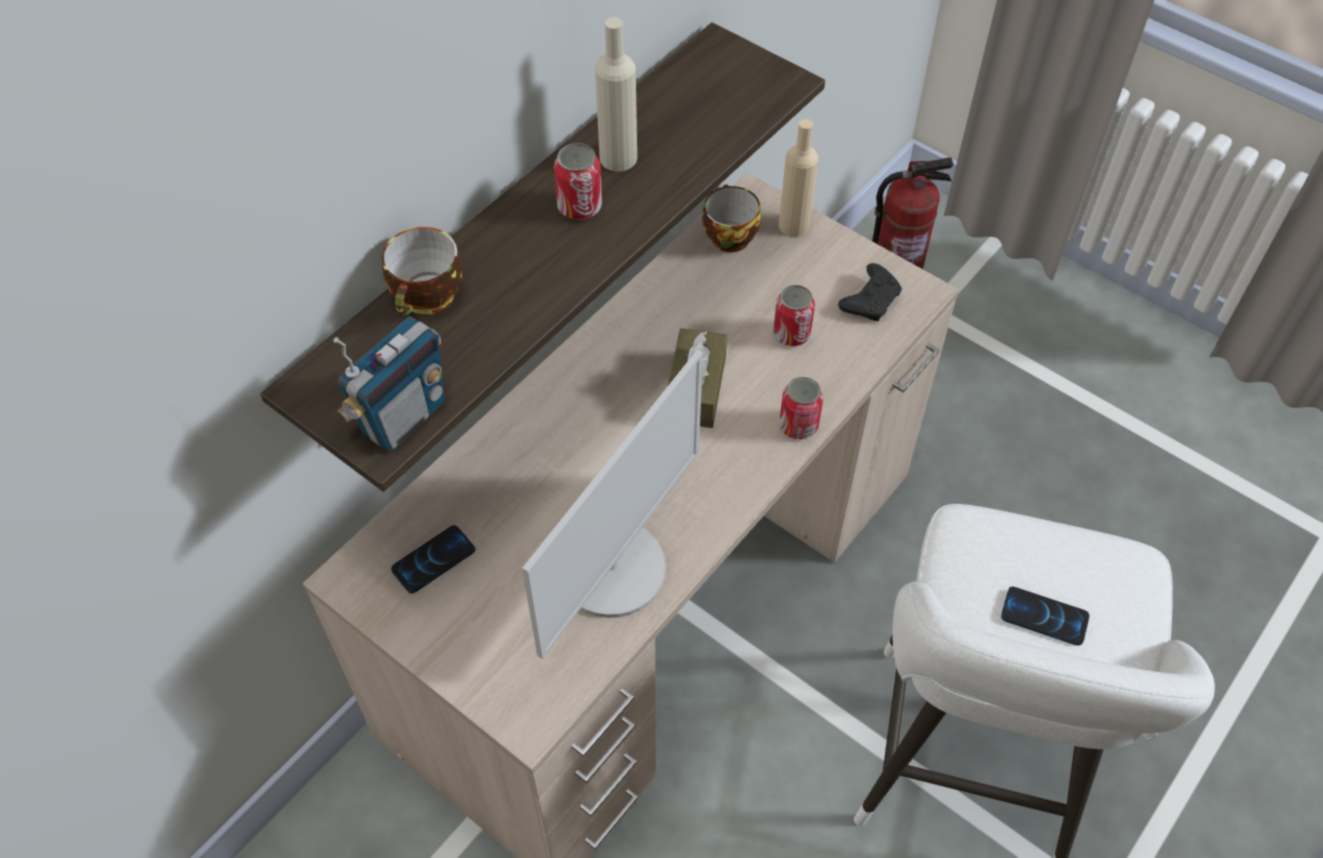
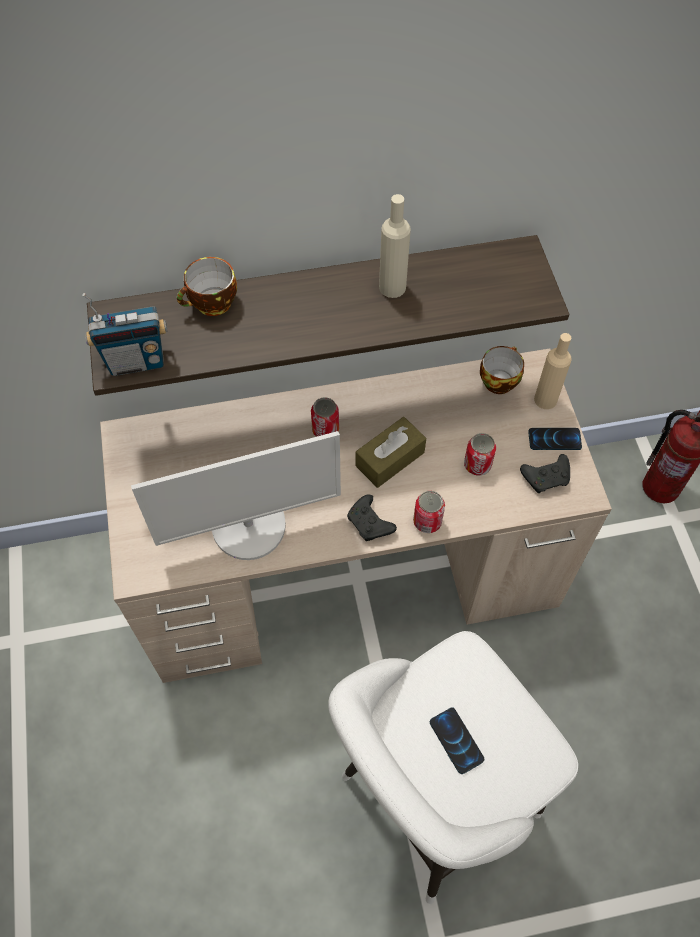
camera: 40 degrees right, 5 degrees up
phone [391,525,475,594] -> phone moved to [528,428,582,450]
can [554,143,602,220] -> can moved to [311,397,339,437]
none -> black game controller [347,494,397,541]

